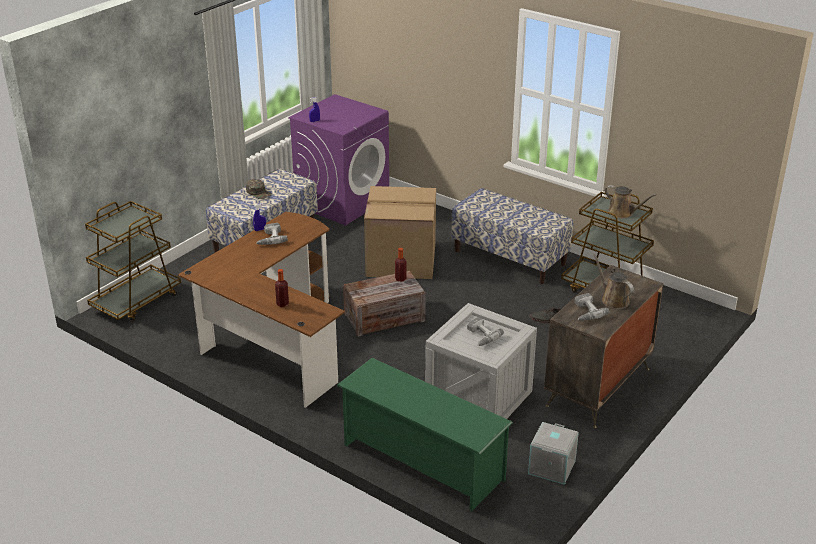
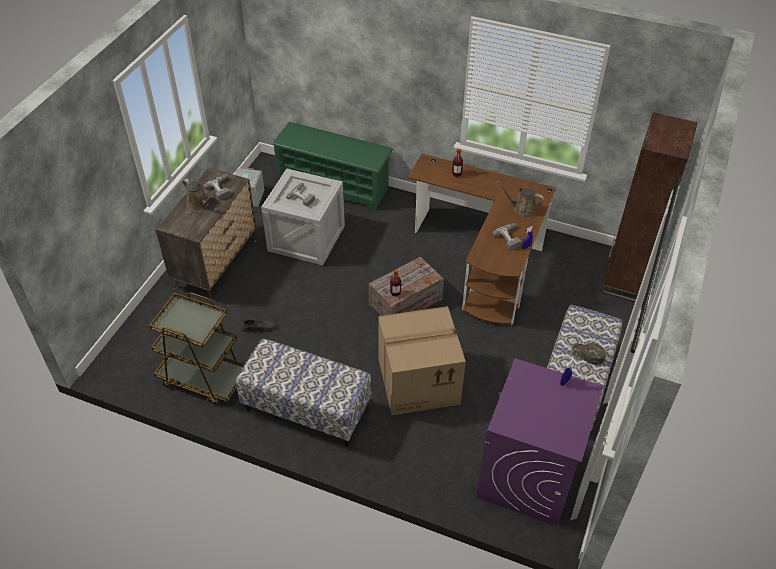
camera: 165 degrees right, 15 degrees up
brown cart [85,201,181,321] -> brown bookcase [601,112,698,302]
brown watering can [605,185,656,219] -> brown watering can moved to [497,181,544,218]

